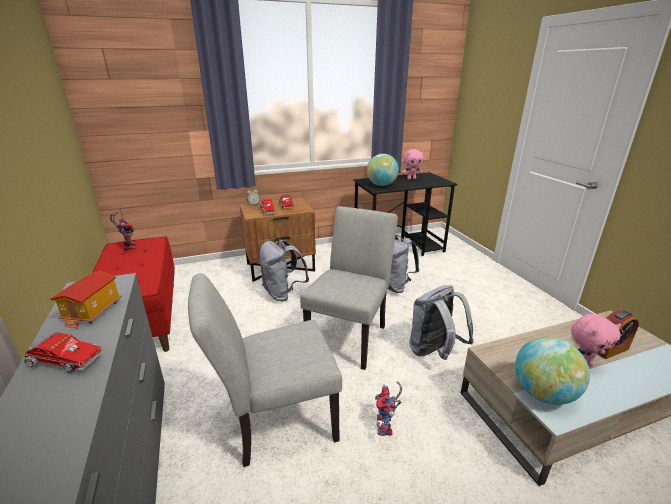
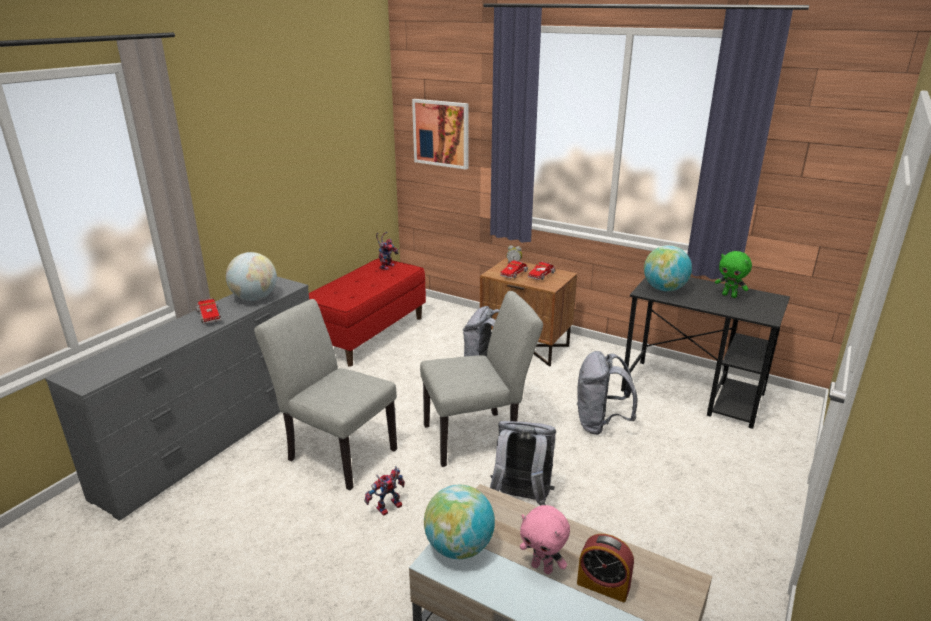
camera: 50 degrees right, 0 degrees up
toy house [50,271,122,329] -> globe [226,252,277,301]
pink plush toy [402,149,424,180] -> green plush toy [715,251,752,298]
none -> picture [412,99,469,169]

